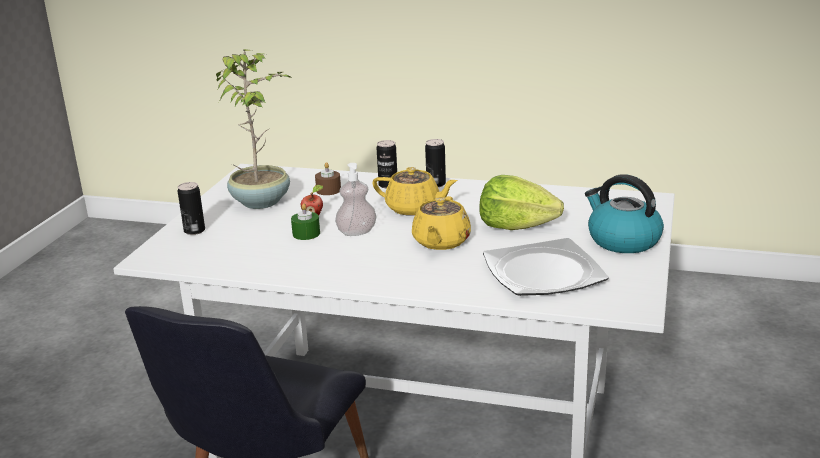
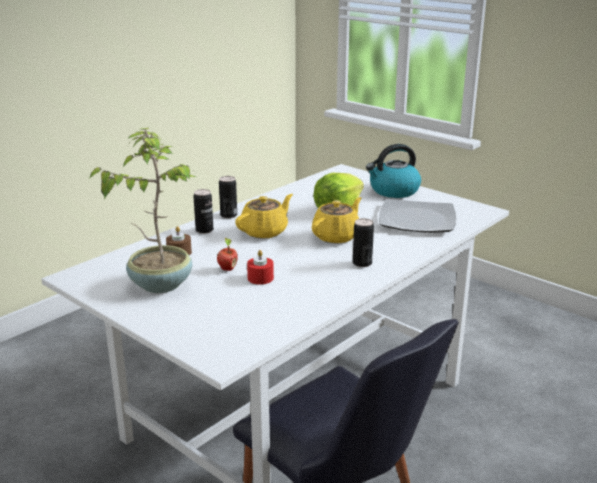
camera: 65 degrees left, 0 degrees up
can [178,182,205,235] -> can moved to [353,218,374,267]
green candle [291,203,320,240] -> red candle [247,250,274,284]
soap dispenser [335,163,377,236] -> none
yellow teapot [412,196,471,250] -> yellow teapot turned 90 degrees counterclockwise [312,197,362,243]

